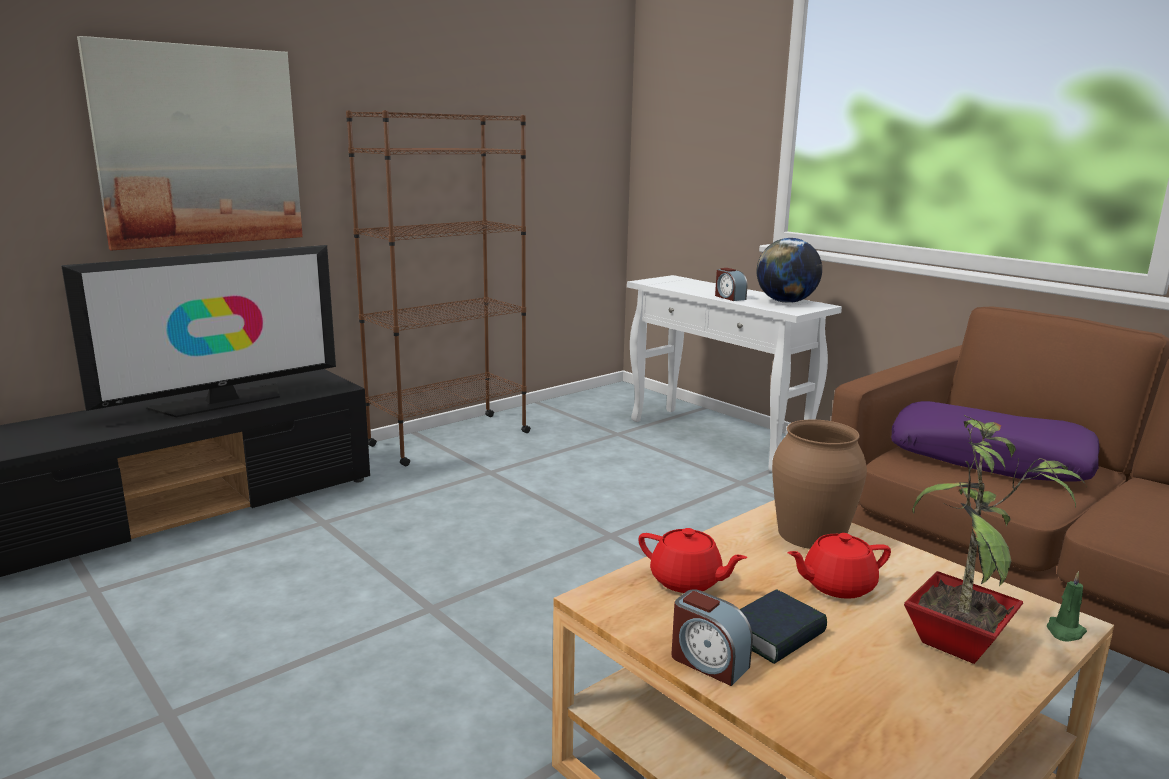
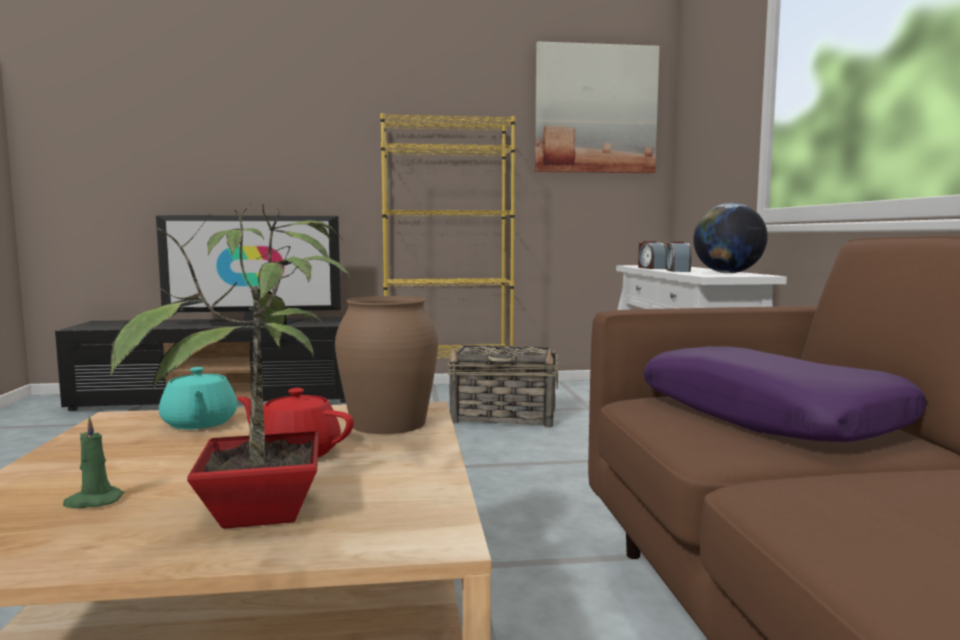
camera: 35 degrees right, 10 degrees down
picture [77,36,303,251] -> picture moved to [535,42,660,173]
brown bookcase [346,110,531,467] -> yellow bookcase [380,113,515,358]
red teapot [638,528,747,593] -> turquoise teapot [159,367,238,429]
alarm clock [671,589,753,686] -> alarm clock moved to [638,241,667,269]
book [740,589,827,664] -> none
green candle [1047,571,1087,641] -> green candle moved to [63,416,124,508]
none -> basket [447,345,558,428]

